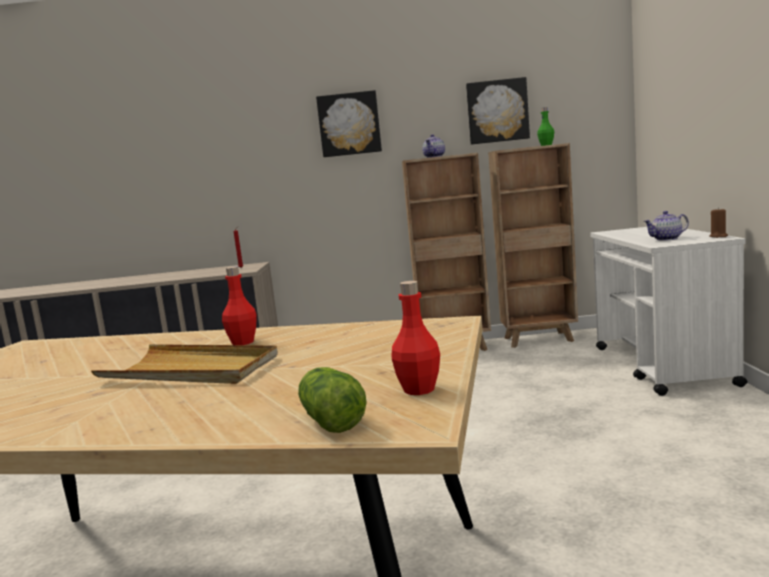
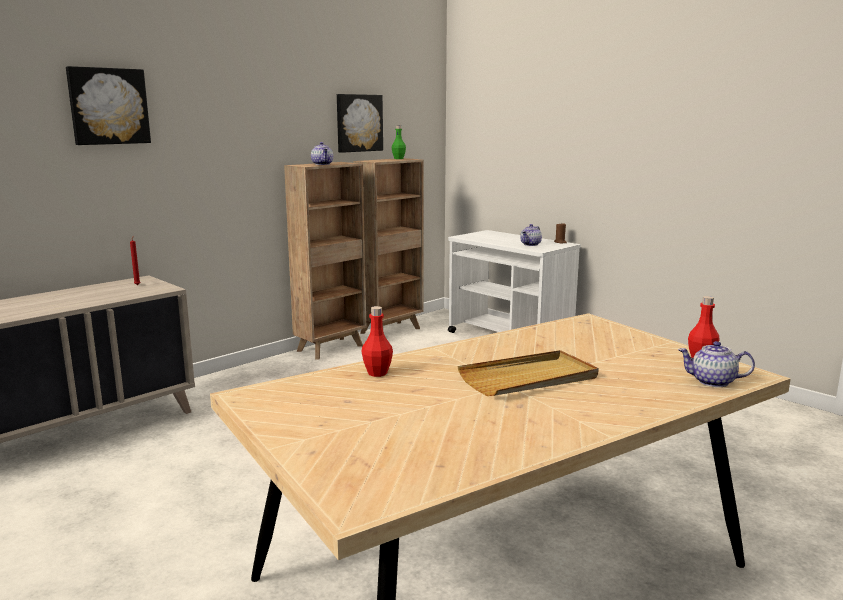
camera: 45 degrees left, 5 degrees up
red bottle [222,266,257,345] -> red bottle moved to [361,306,393,377]
lettuce [298,367,367,433] -> teapot [678,341,755,387]
picture [316,90,382,157] -> picture moved to [66,66,151,145]

